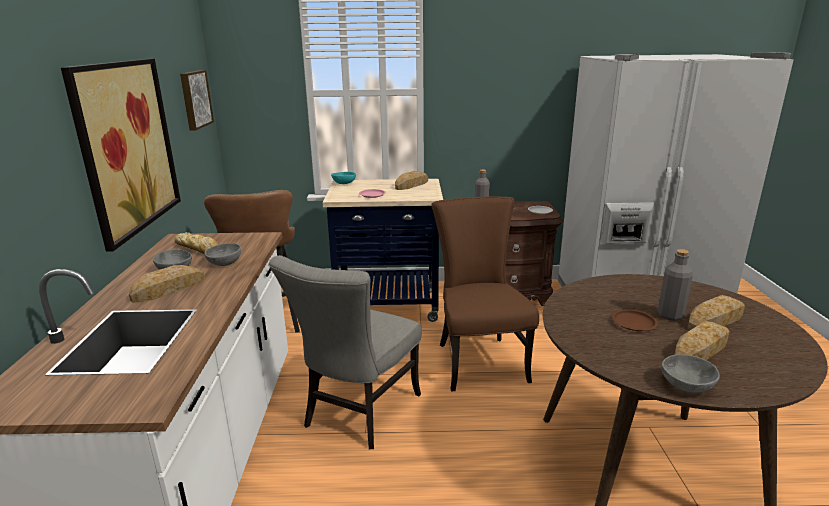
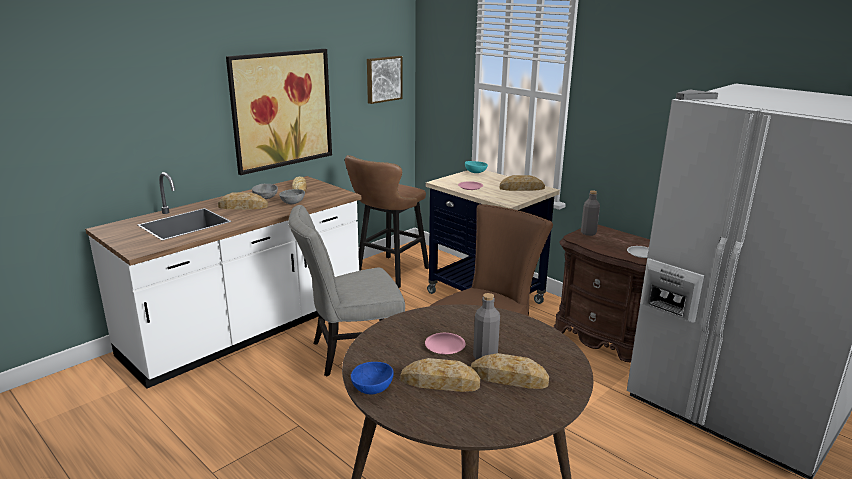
camera: 45 degrees right, 0 degrees up
brown plate [612,309,658,331] -> pink plate [425,333,466,355]
grey bowl [661,354,720,393] -> blue bowl [351,362,394,394]

